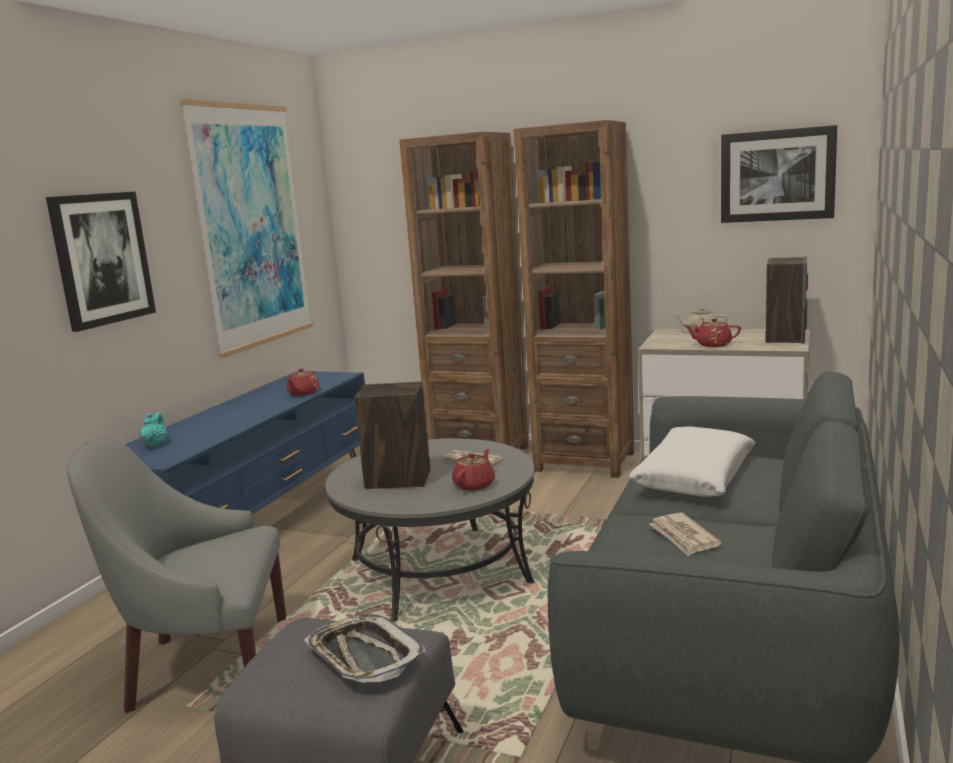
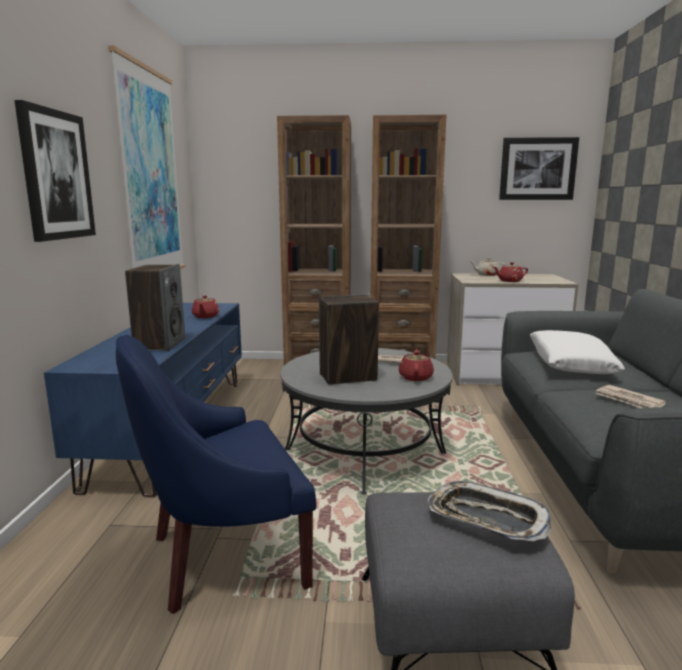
camera: 20 degrees left, 0 degrees up
grey armchair [67,437,286,713] -> blue armchair [116,335,316,614]
turquoise teapot [139,412,167,447] -> none
speaker [766,256,808,344] -> speaker moved to [125,264,185,351]

